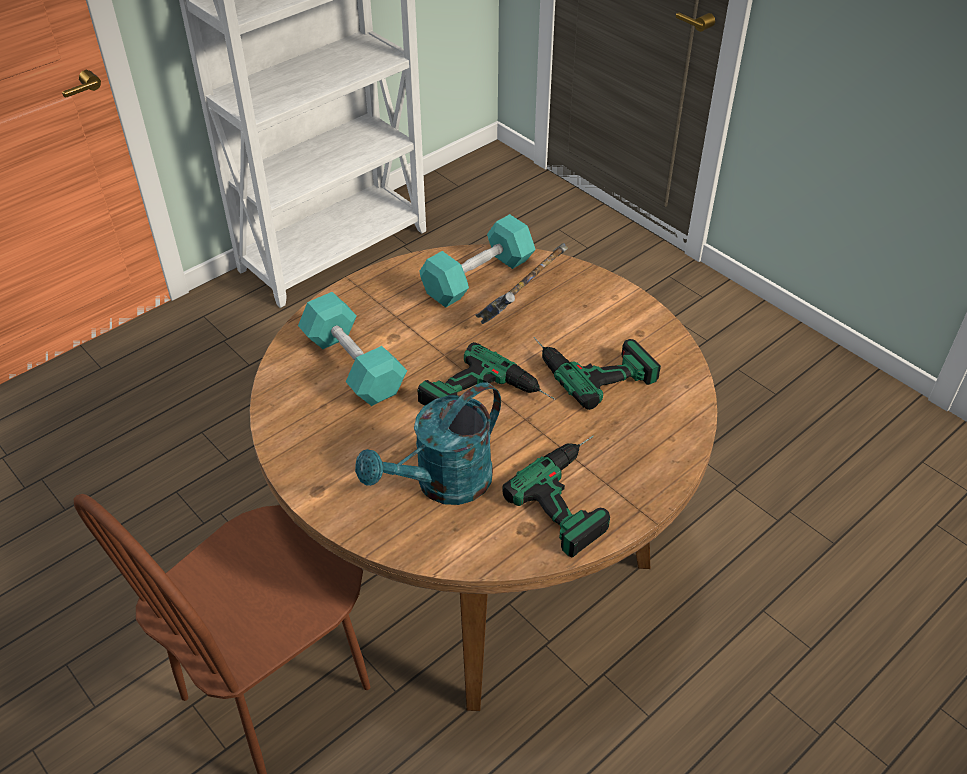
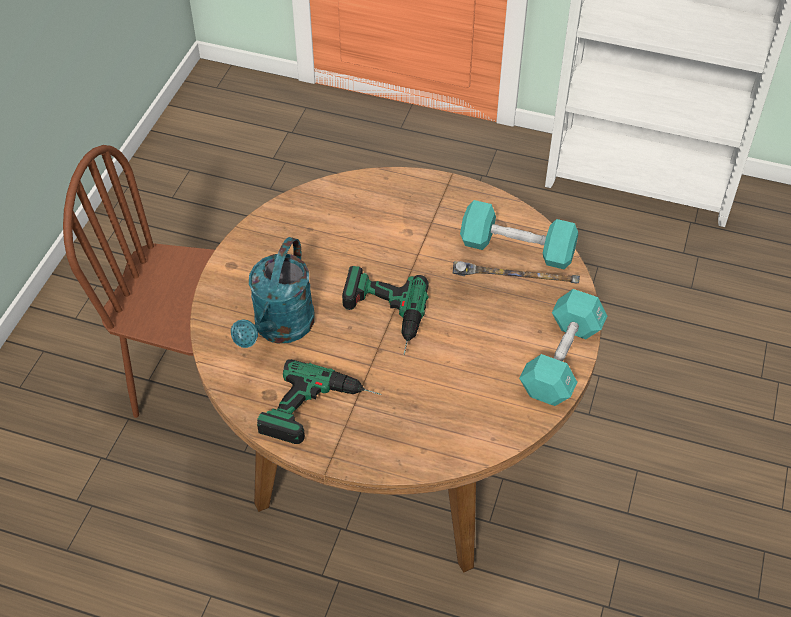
camera: 60 degrees right, 5 degrees up
turquoise dumbbell [298,292,407,406] -> turquoise dumbbell moved to [519,289,607,406]
turquoise watering can [355,382,501,505] -> turquoise watering can turned 90 degrees counterclockwise [231,237,315,348]
power drill [533,337,661,410] -> none

